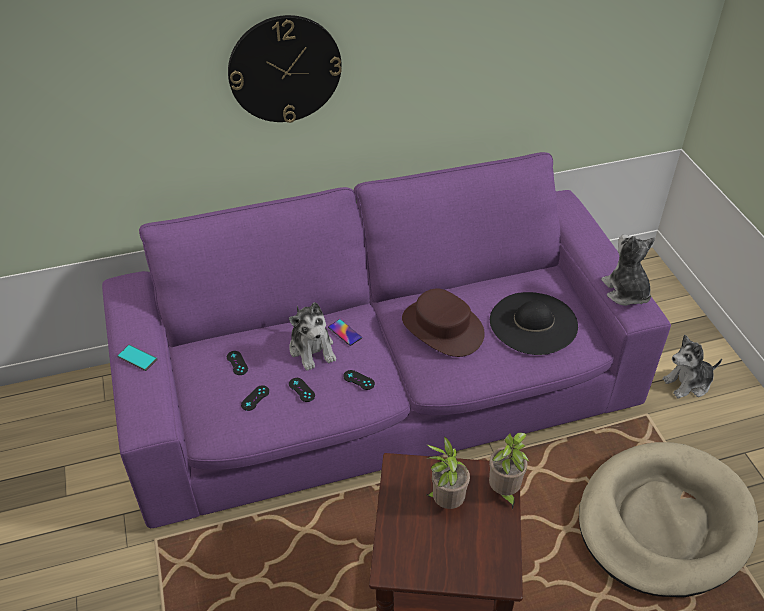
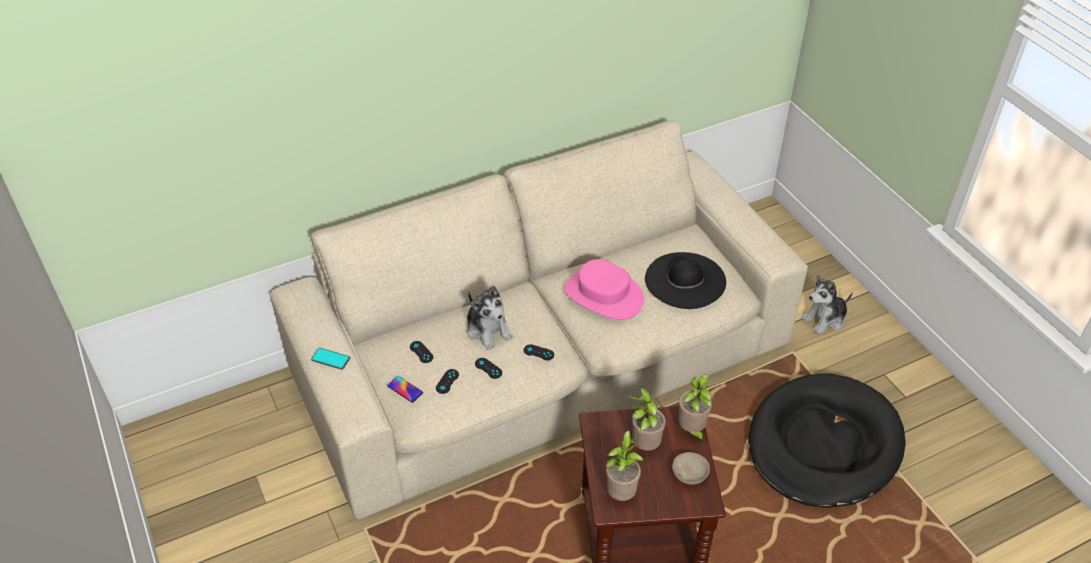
camera: 10 degrees left, 0 degrees up
purple sofa [102,152,671,528] -> beige sofa [270,120,808,519]
wall clock [228,15,342,123] -> none
phone [328,319,362,346] -> phone moved to [387,376,423,403]
brown hat [402,289,485,357] -> pink hat [565,259,644,320]
beige dog bed [579,442,758,597] -> black dog bed [748,374,905,508]
plush toy [601,234,655,306] -> none
none -> potted plant [606,431,644,501]
none -> beige bowl [672,452,710,485]

